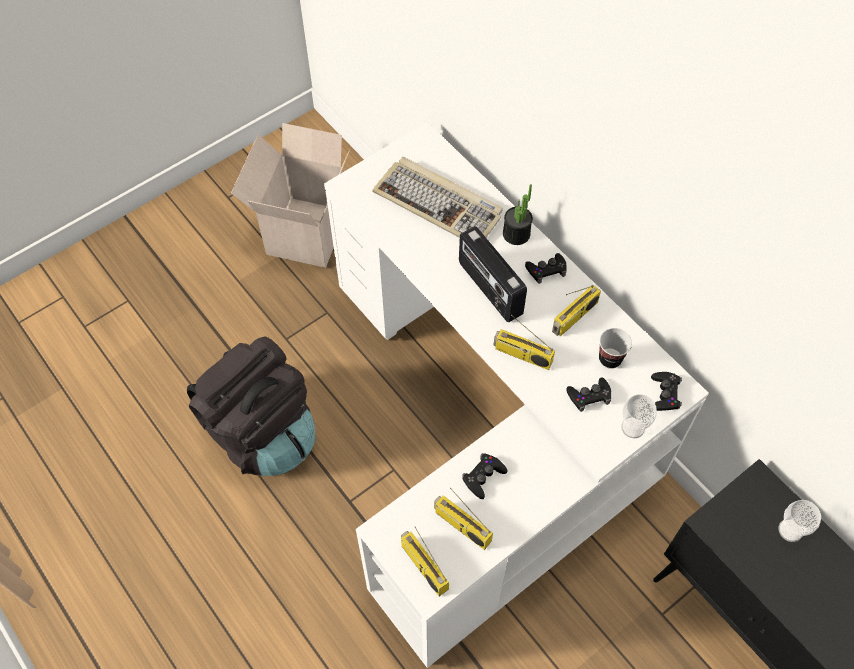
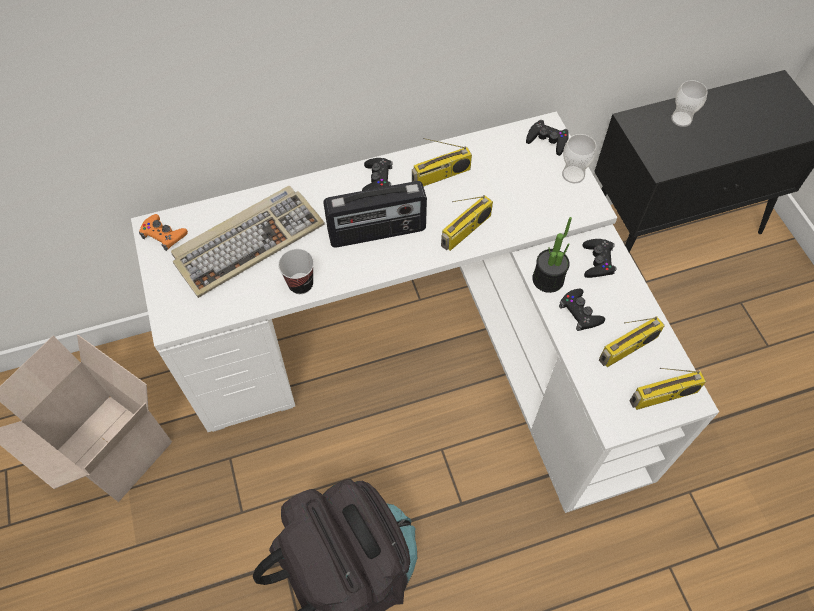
camera: 70 degrees left, 0 degrees up
potted plant [503,184,533,245] -> potted plant moved to [532,217,572,293]
radio [552,285,601,336] -> radio turned 90 degrees clockwise [412,138,472,187]
black game controller [566,378,611,412] -> black game controller moved to [582,239,617,278]
cup [599,328,632,369] -> cup moved to [278,249,314,294]
none -> orange game controller [139,214,188,251]

